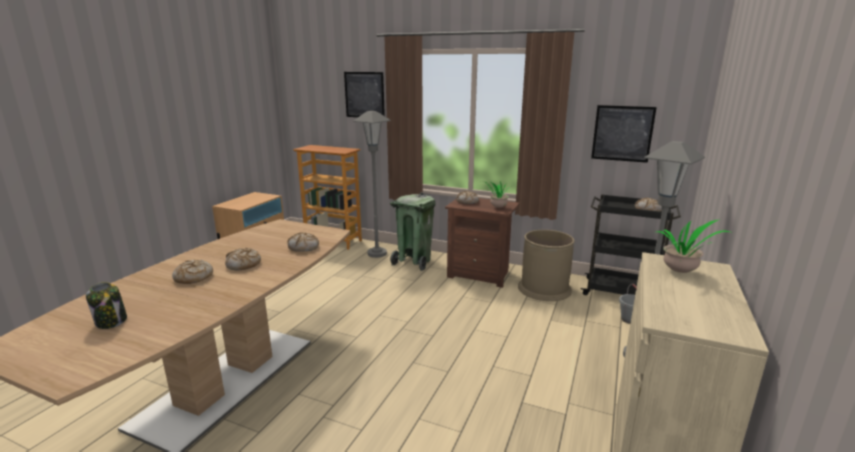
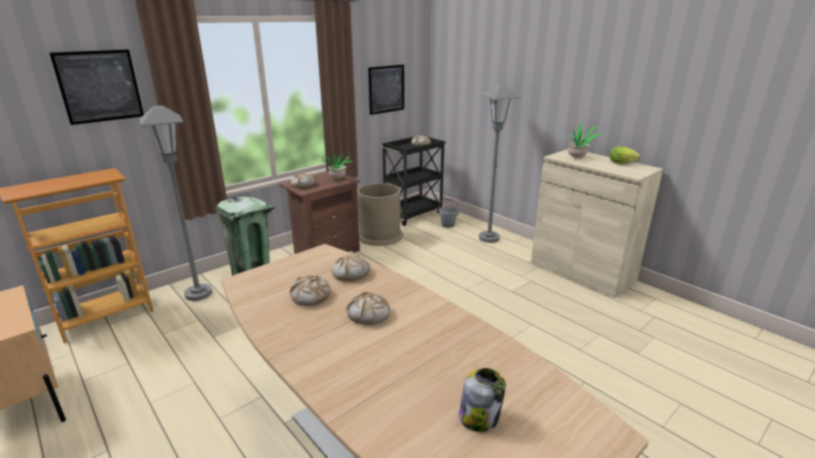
camera: 65 degrees left, 5 degrees up
bread [172,259,213,284] -> bread moved to [290,275,331,306]
none -> lettuce [610,146,640,164]

